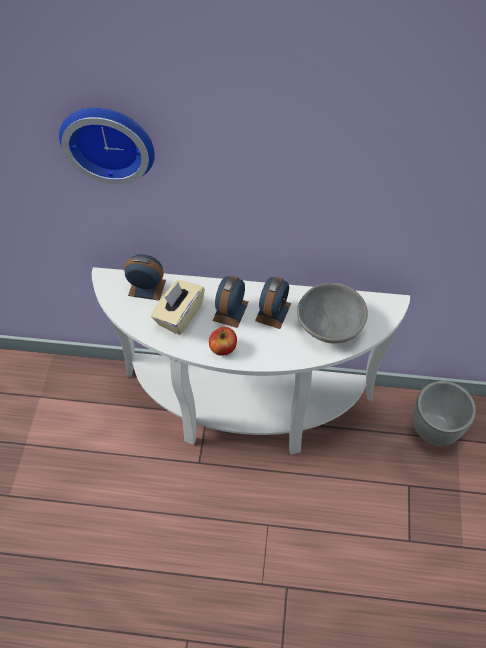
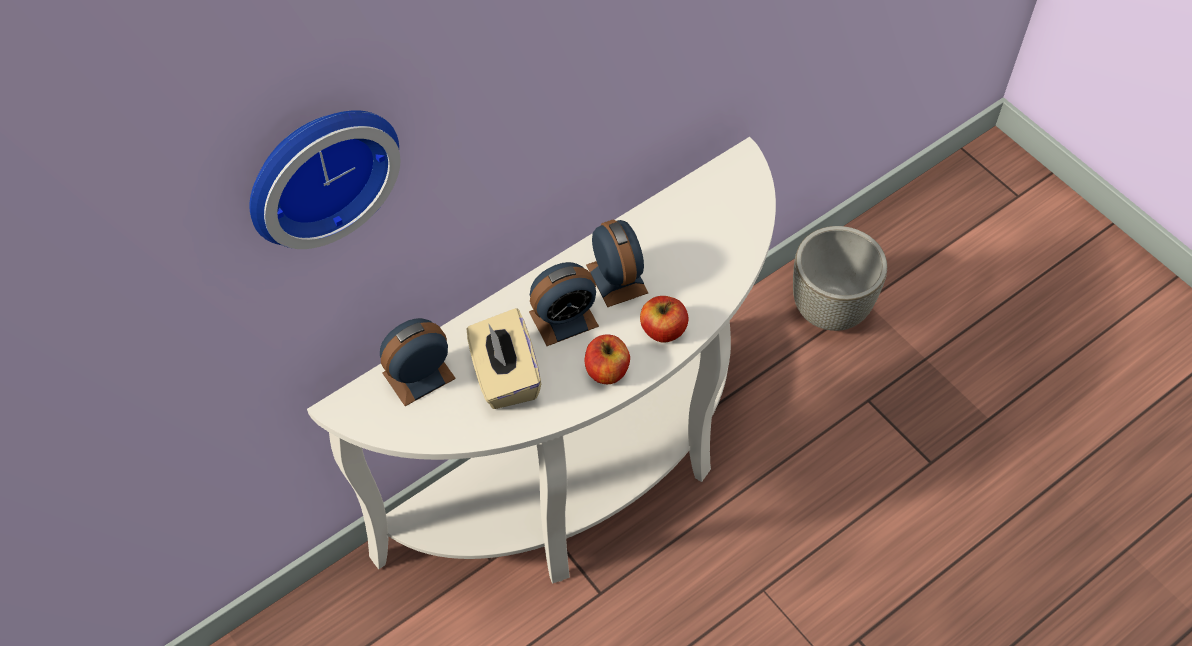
camera: 45 degrees left, 0 degrees up
alarm clock [213,276,249,328] -> alarm clock turned 90 degrees counterclockwise [529,262,599,346]
grey bowl [297,283,368,344] -> none
none -> apple [640,296,688,343]

